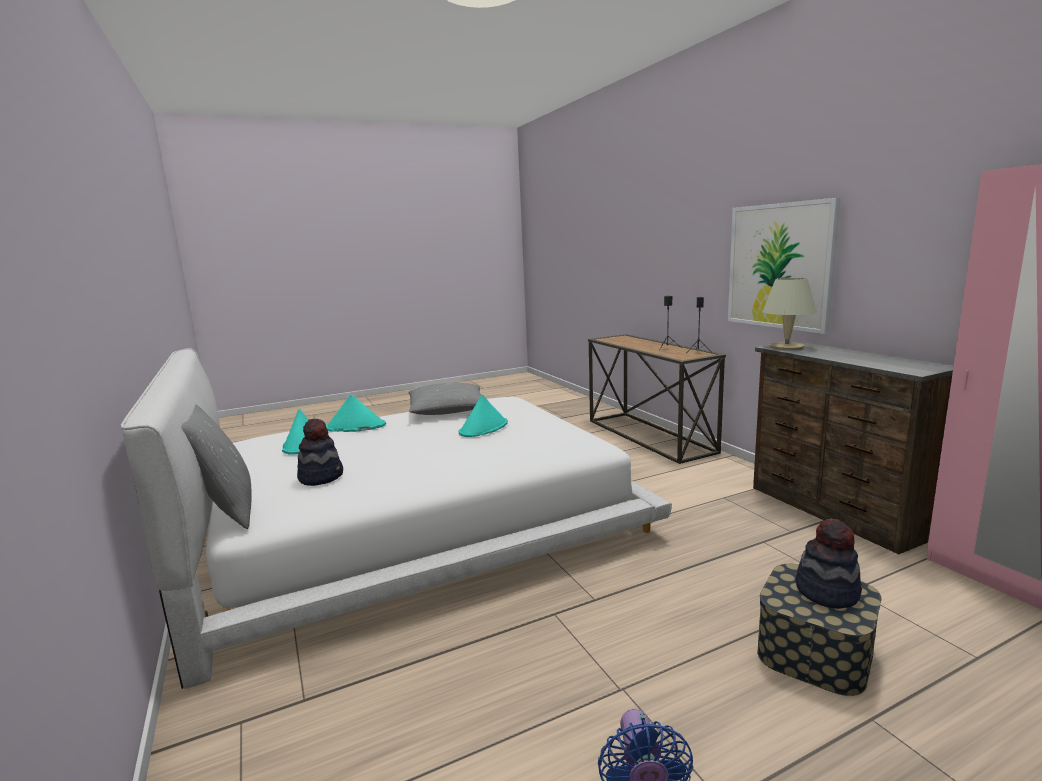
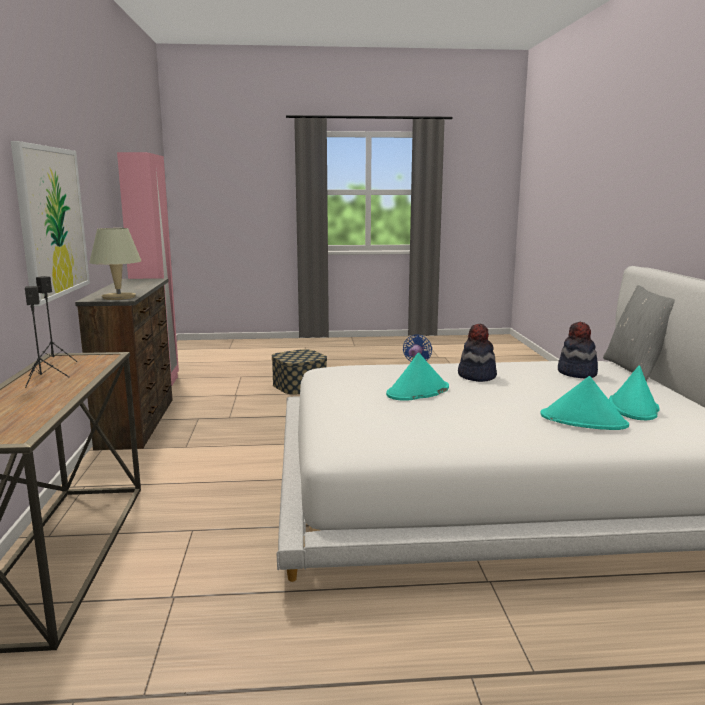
camera: 160 degrees left, 0 degrees up
grey pillow [408,383,481,415] -> none
hat [795,518,862,609] -> hat moved to [458,324,497,382]

